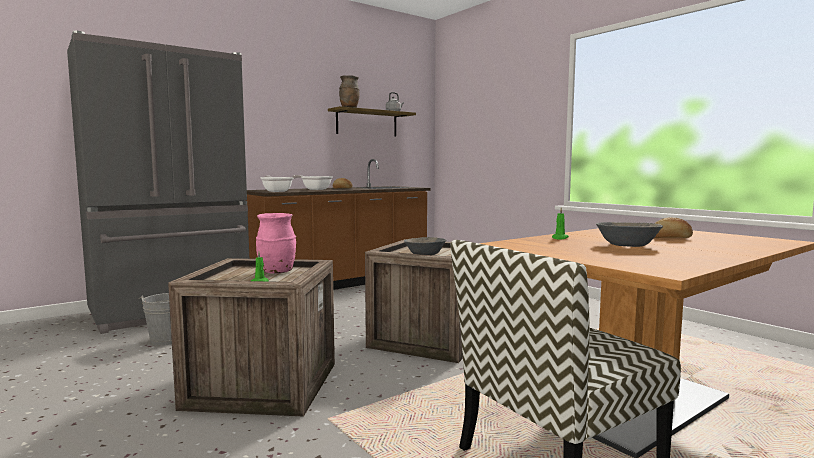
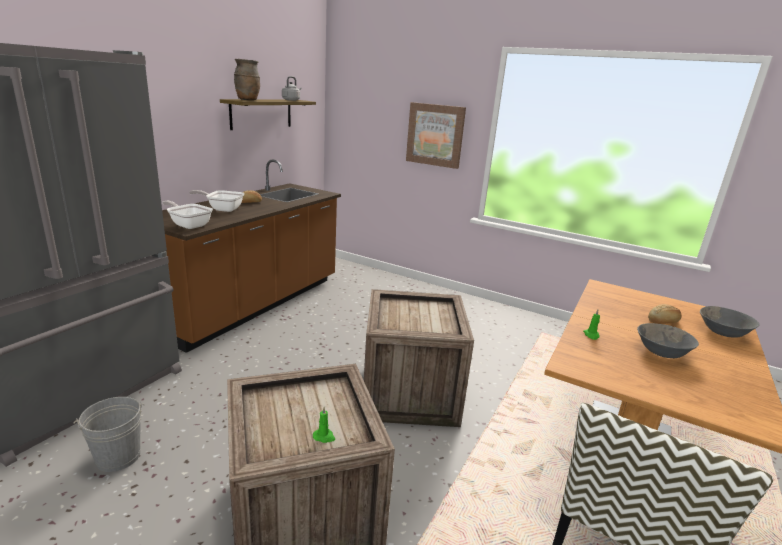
camera: 25 degrees left, 15 degrees up
pink vase [256,213,296,273] -> none
grey bowl [404,237,446,255] -> grey bowl moved to [700,306,759,338]
none -> picture [406,102,466,169]

